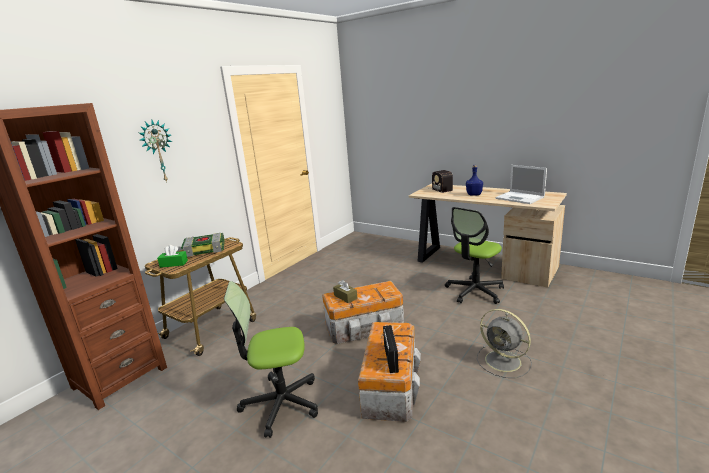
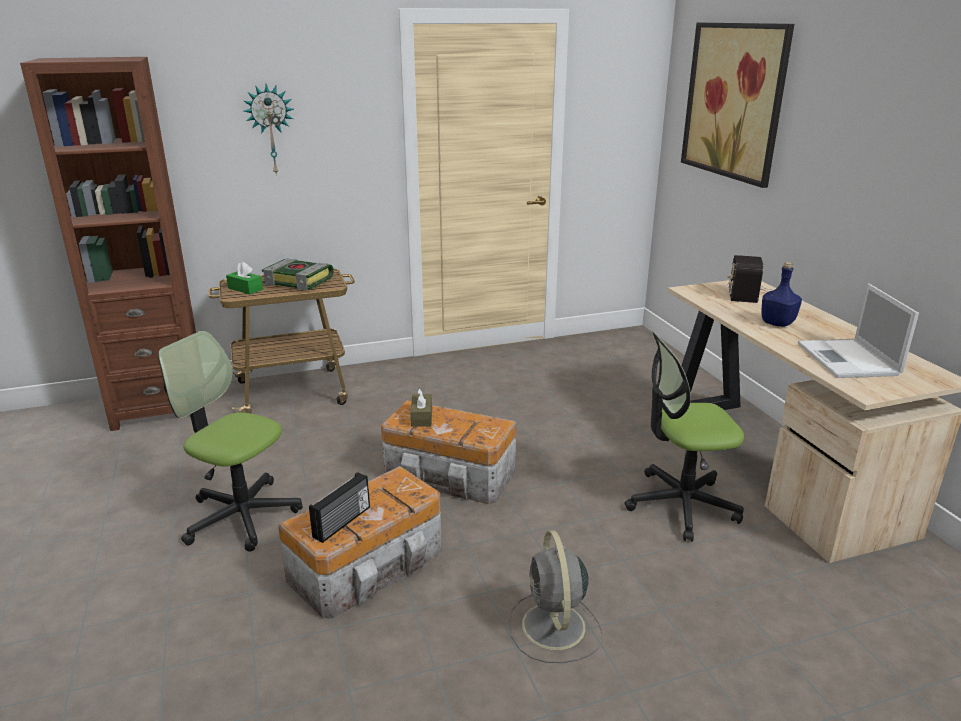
camera: 35 degrees right, 5 degrees up
none -> picture [681,23,794,188]

